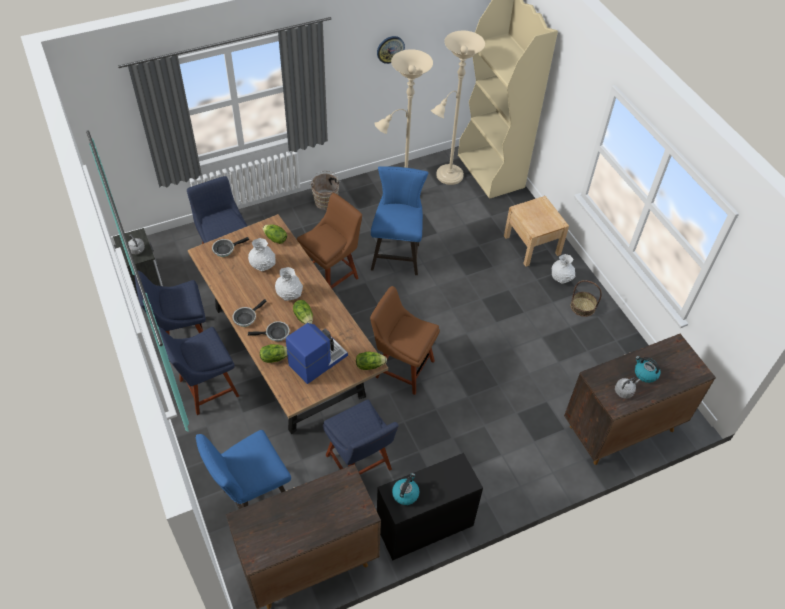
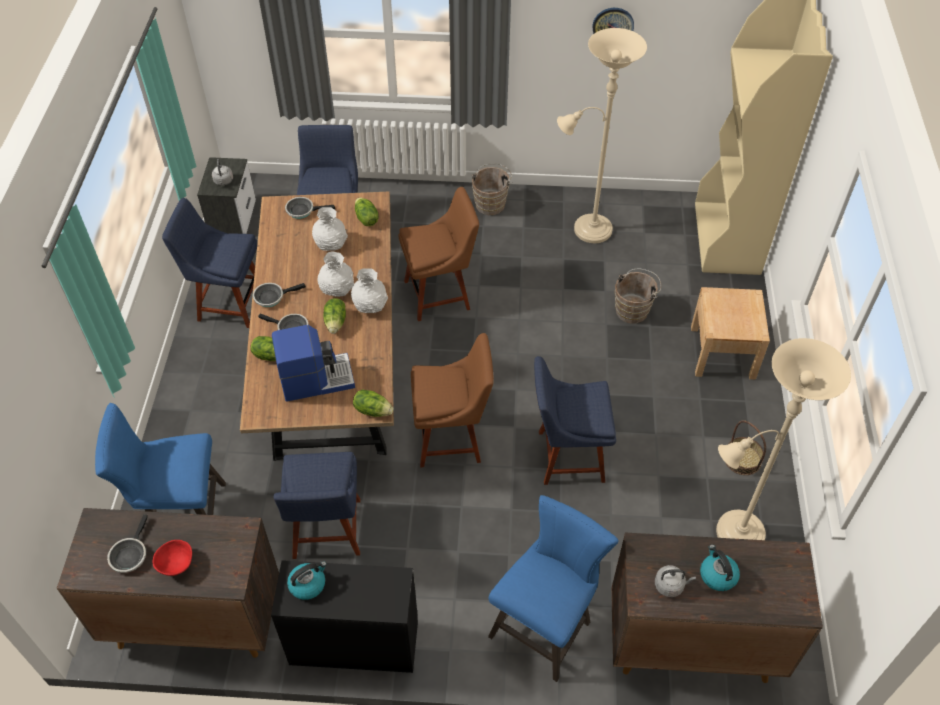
camera: 30 degrees right, 0 degrees up
blue chair [159,327,239,415] -> blue chair moved to [534,356,616,485]
brown chair [370,286,440,395] -> brown chair turned 120 degrees clockwise [411,333,494,468]
blue stool [371,166,428,275] -> blue stool moved to [488,495,618,682]
beige floor lamp [430,31,485,185] -> beige floor lamp moved to [716,338,851,540]
white vase [552,254,575,284] -> white vase moved to [351,268,388,313]
none -> frying pan [107,514,148,573]
none -> red bowl [152,540,192,576]
none -> brown bucket [615,269,661,324]

